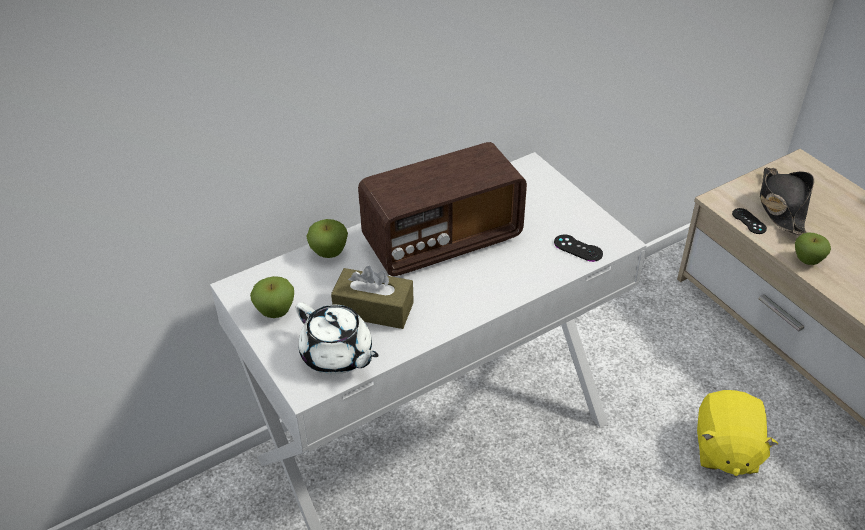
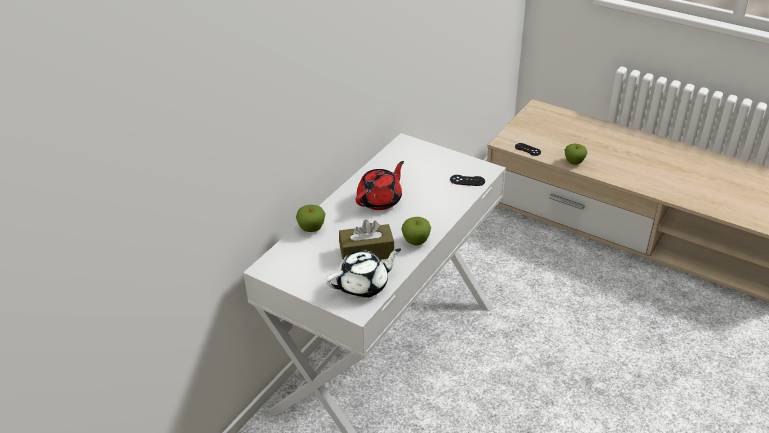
camera: 25 degrees left, 5 degrees down
apple [250,276,294,318] -> apple moved to [402,217,431,245]
white teapot [296,302,379,375] -> white teapot turned 45 degrees counterclockwise [326,248,401,298]
radio [358,142,527,276] -> red teapot [356,161,404,210]
yellow plush toy [697,390,778,476] -> none
black hat [760,167,814,235] -> none

